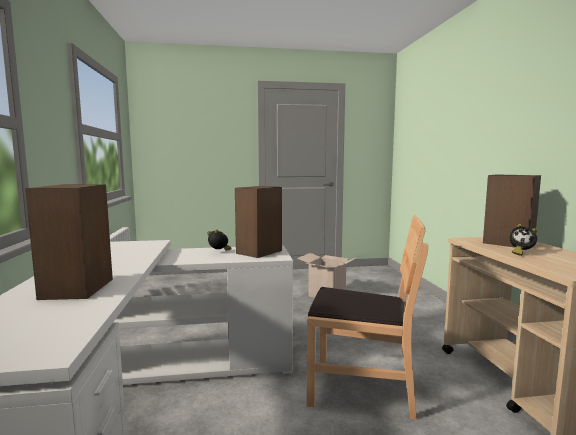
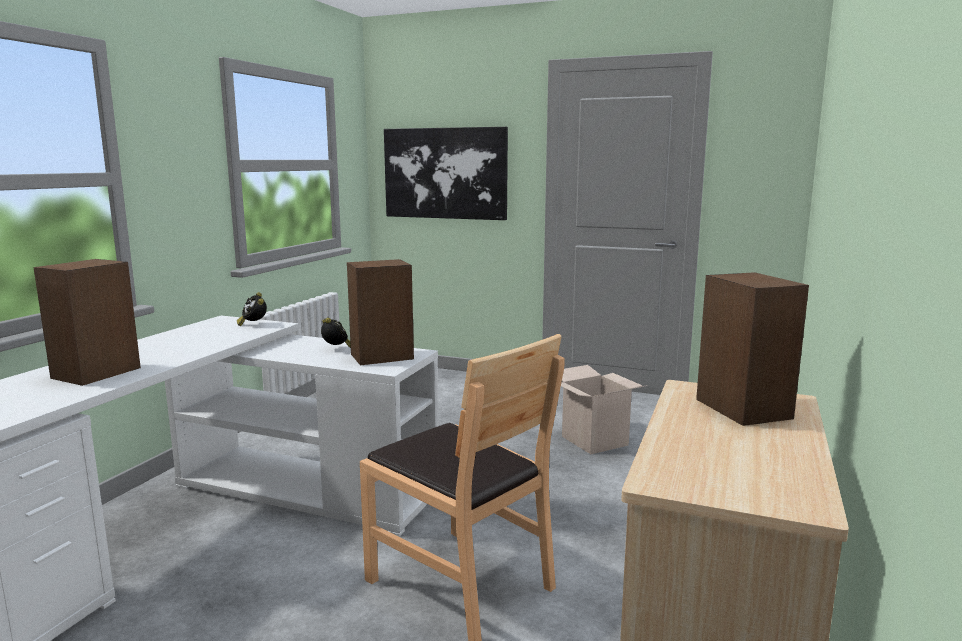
camera: 30 degrees right, 5 degrees up
alarm clock [509,224,537,256] -> alarm clock moved to [237,292,267,326]
none -> picture [384,127,508,220]

